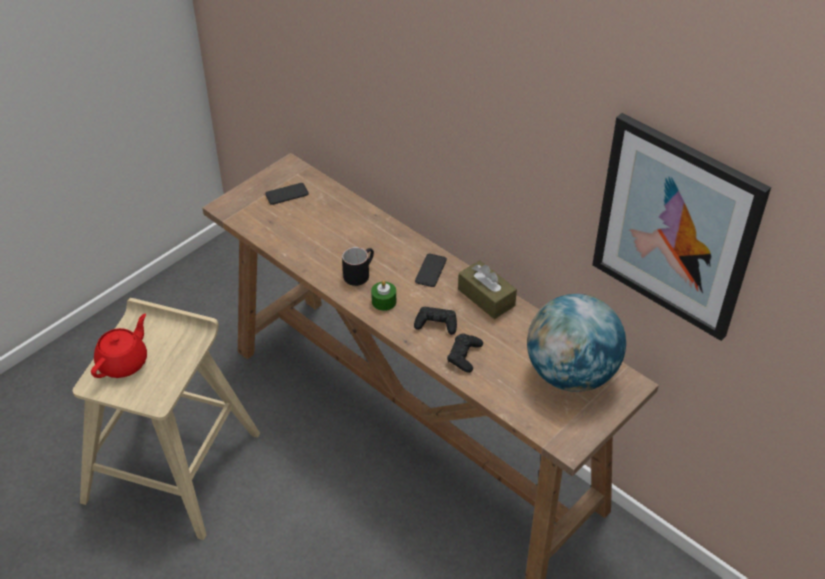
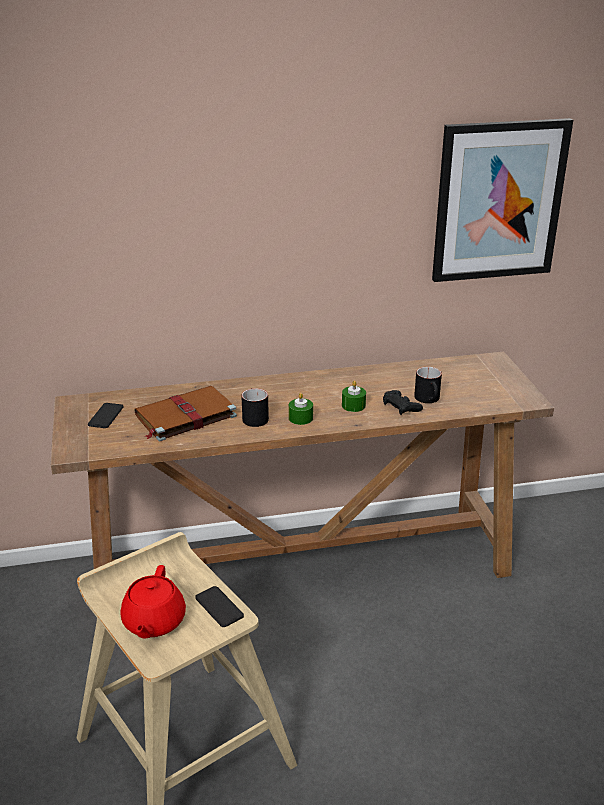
camera: 55 degrees left, 15 degrees down
red teapot [91,314,147,378] -> red teapot turned 150 degrees counterclockwise [120,565,186,639]
black game controller [414,307,457,335] -> green candle [342,381,366,412]
phone [415,254,447,287] -> phone moved to [195,586,244,627]
brown tissue box [458,260,517,319] -> none
globe [527,294,626,392] -> none
none -> brown book [134,386,237,441]
none -> black mug [414,367,442,403]

